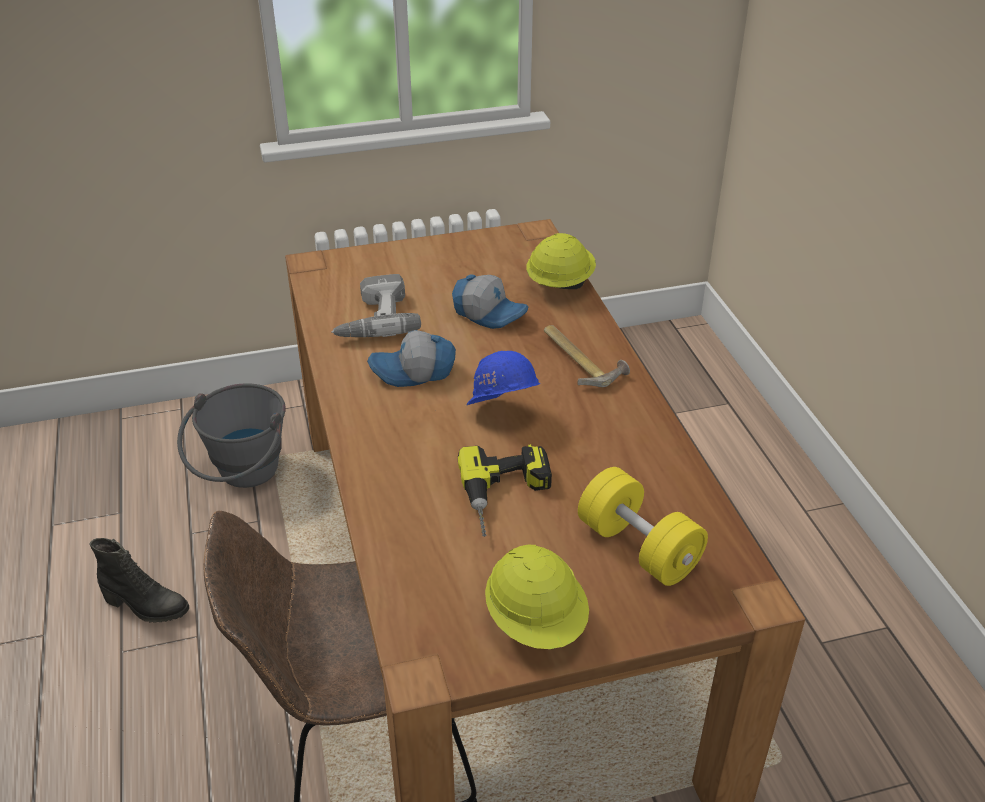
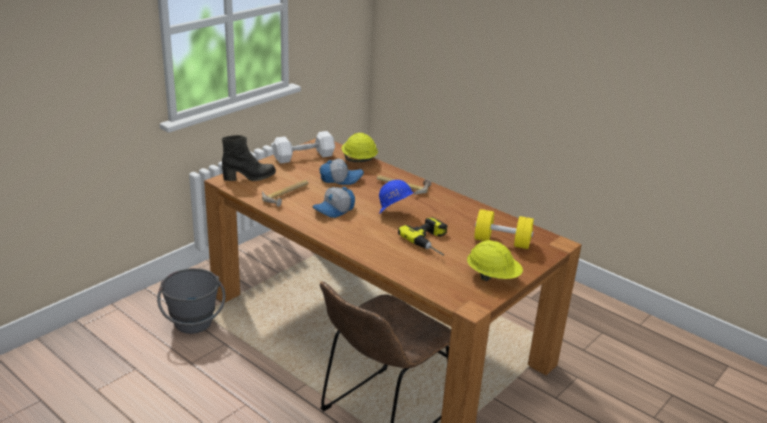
camera: 35 degrees left, 10 degrees down
black boot [89,538,189,623] -> black boot moved to [222,135,276,181]
power drill [331,274,421,337] -> hammer [262,180,308,207]
none -> white dumbbell [273,131,335,164]

